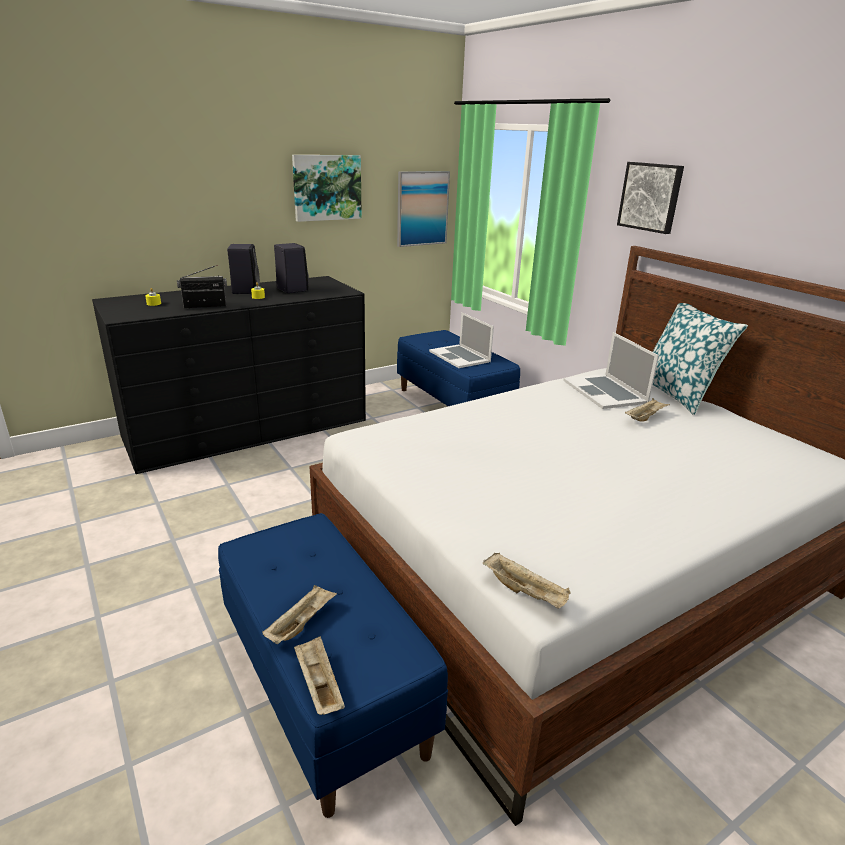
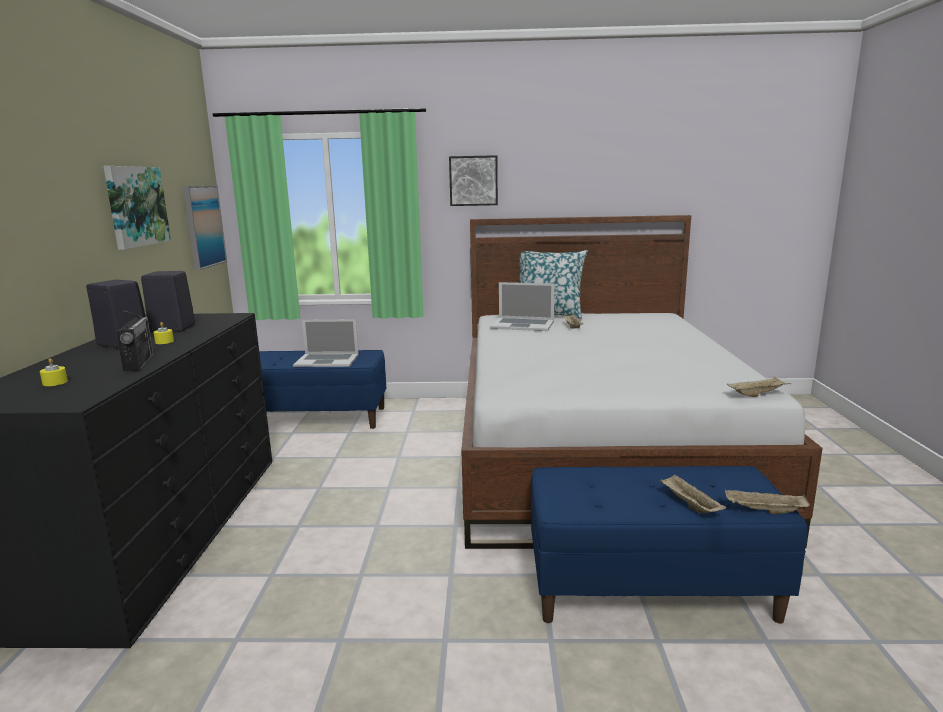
camera: 55 degrees left, 10 degrees down
radio [177,265,227,309] -> radio turned 150 degrees clockwise [116,311,154,371]

